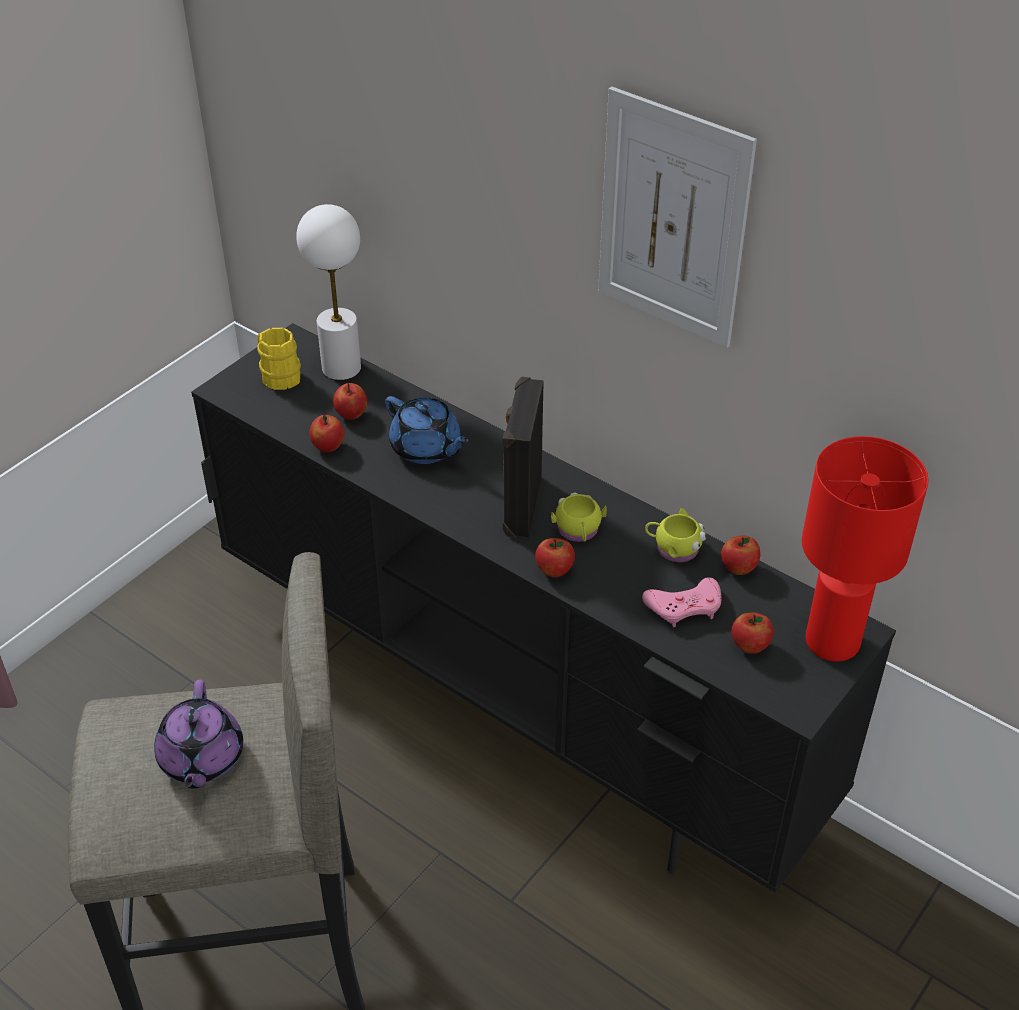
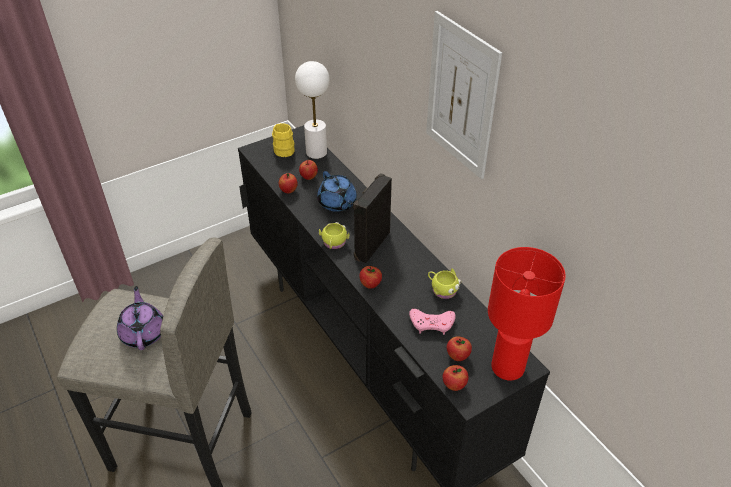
camera: 20 degrees right, 0 degrees up
purple teapot [154,680,243,789] -> purple teapot turned 150 degrees clockwise [117,286,163,350]
yellow mug [551,492,607,542] -> yellow mug moved to [319,222,350,249]
apple [721,535,760,575] -> apple moved to [442,365,469,391]

